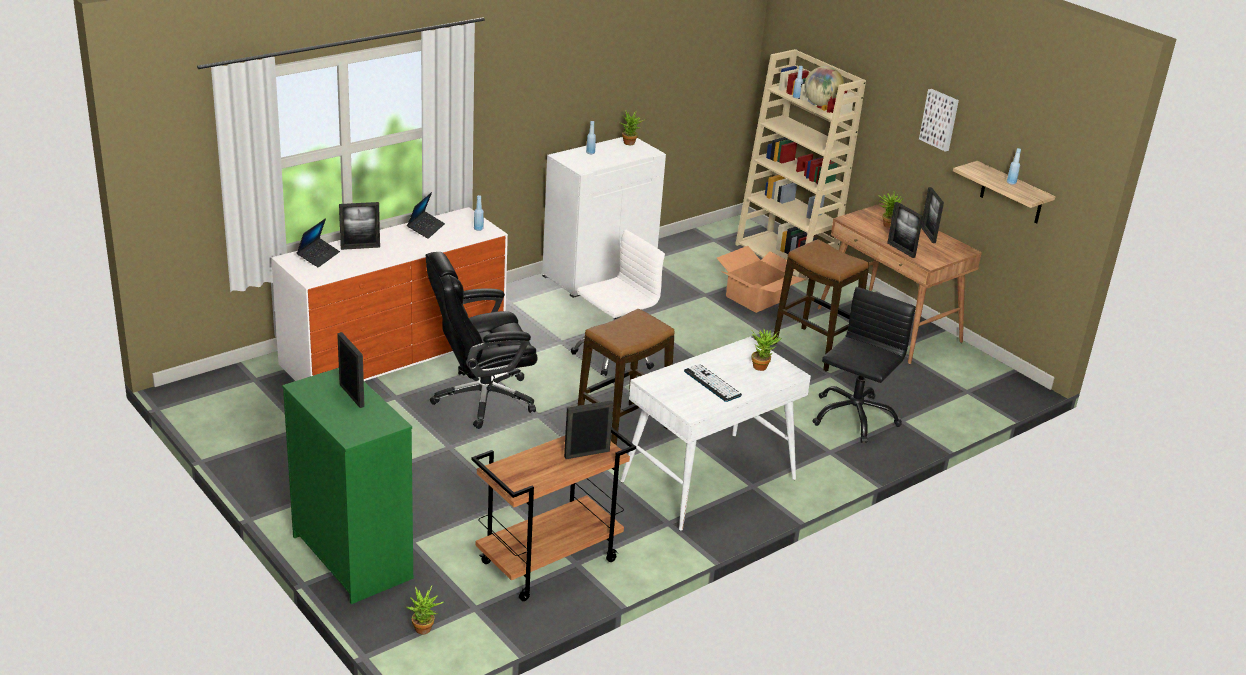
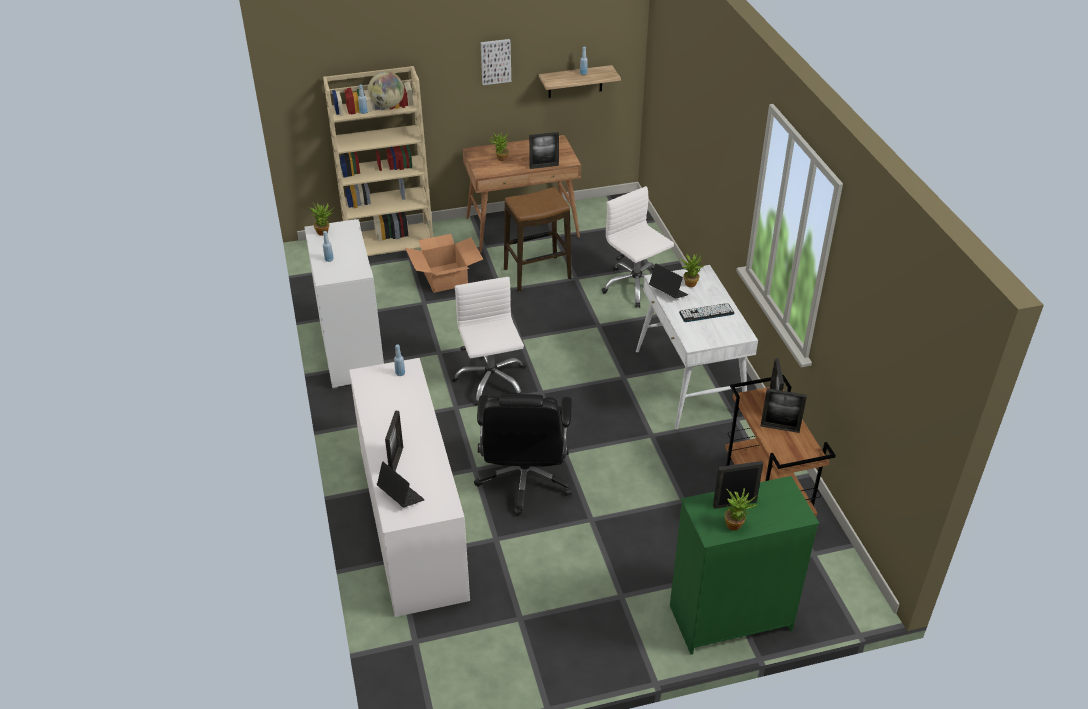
camera: 65 degrees left, 10 degrees up
laptop [407,192,445,239] -> laptop moved to [649,264,688,298]
potted plant [407,586,444,635] -> potted plant moved to [725,488,758,531]
stool [578,309,674,446] -> none
black office chair [812,287,916,443] -> white office chair [602,186,674,308]
picture frame [921,187,944,243] -> picture frame moved to [761,388,807,433]

